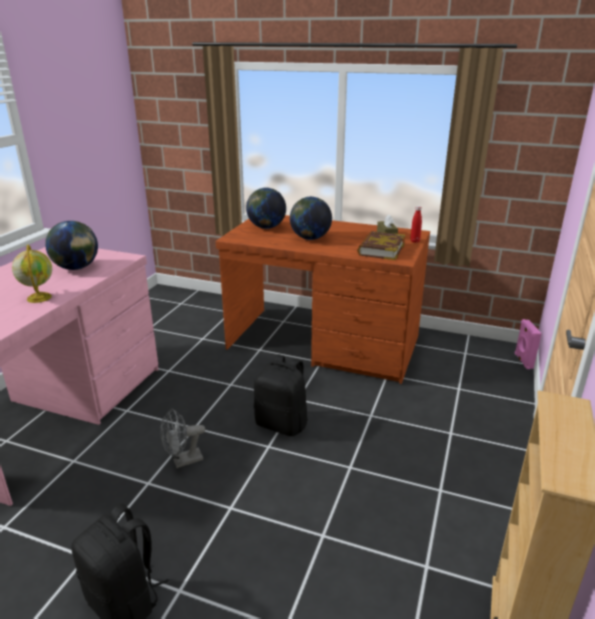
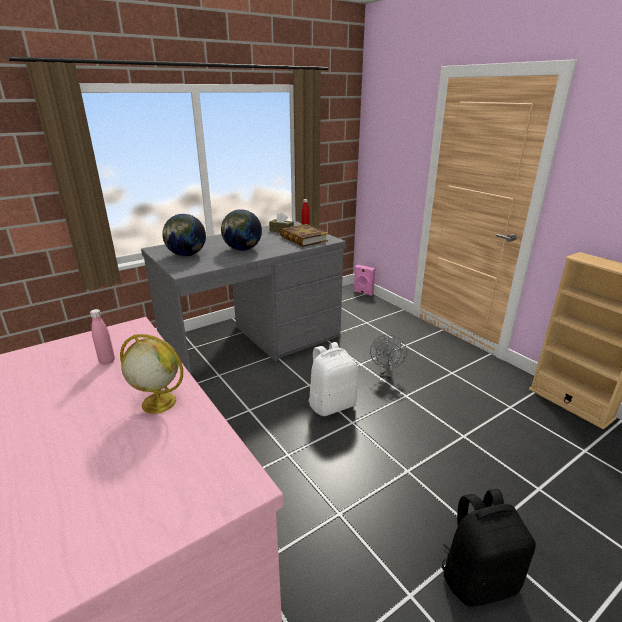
camera: 55 degrees left, 0 degrees up
globe [45,221,98,270] -> pink bottle [90,309,115,365]
grey fan [160,409,205,468] -> grey fan moved to [370,335,407,377]
brown desk [216,215,430,384] -> grey desk [141,221,346,374]
black backpack [254,354,308,436] -> white backpack [309,342,358,416]

